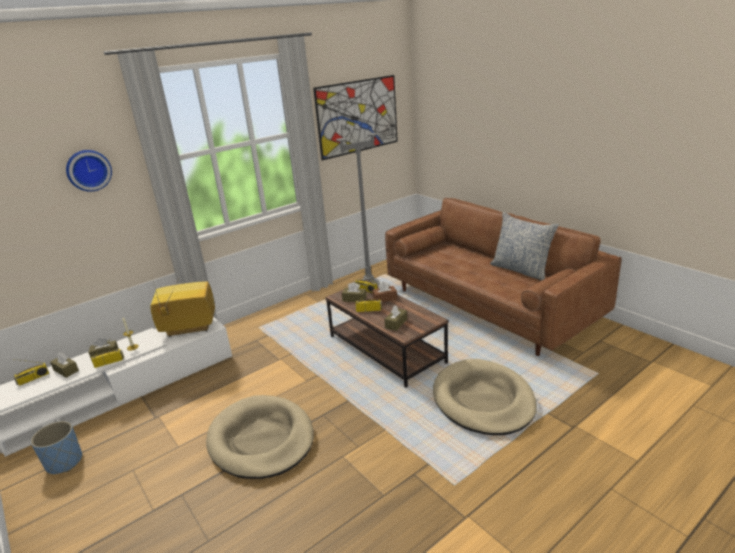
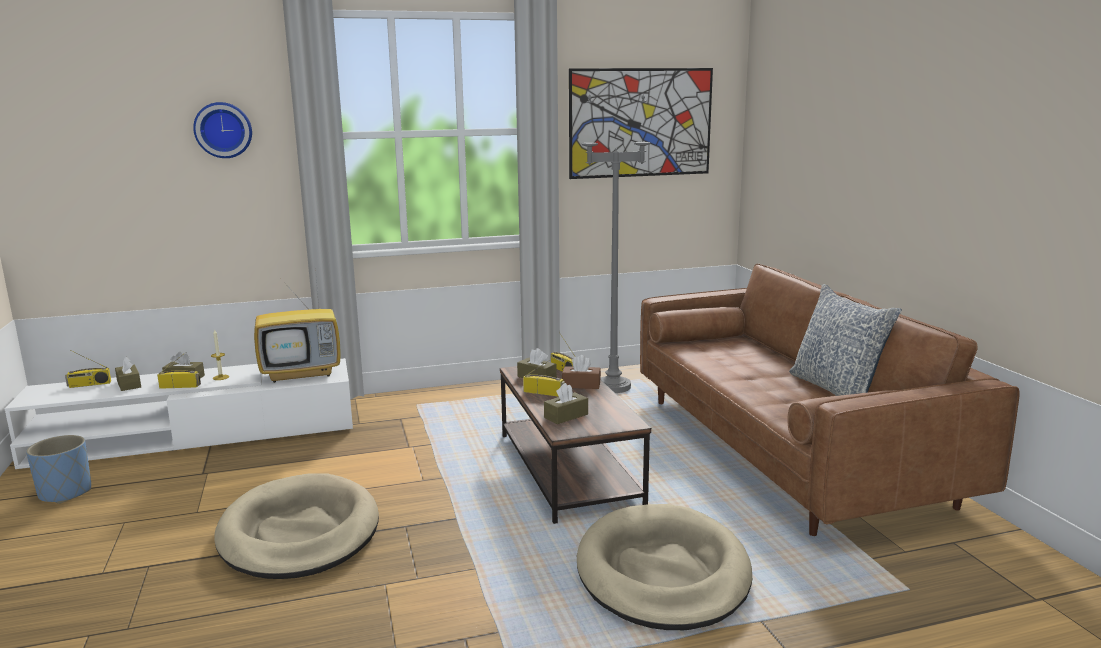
camera: 20 degrees right, 10 degrees down
television [150,281,215,337] -> television turned 150 degrees clockwise [254,269,341,383]

